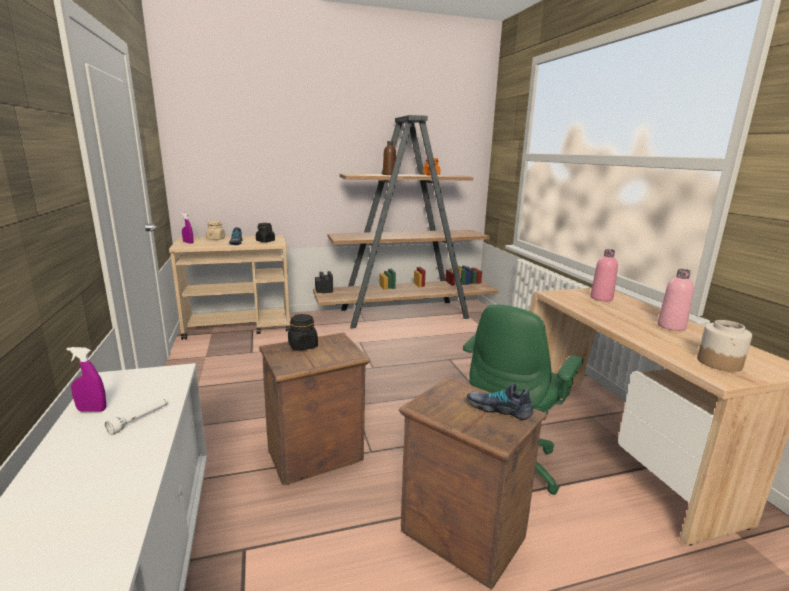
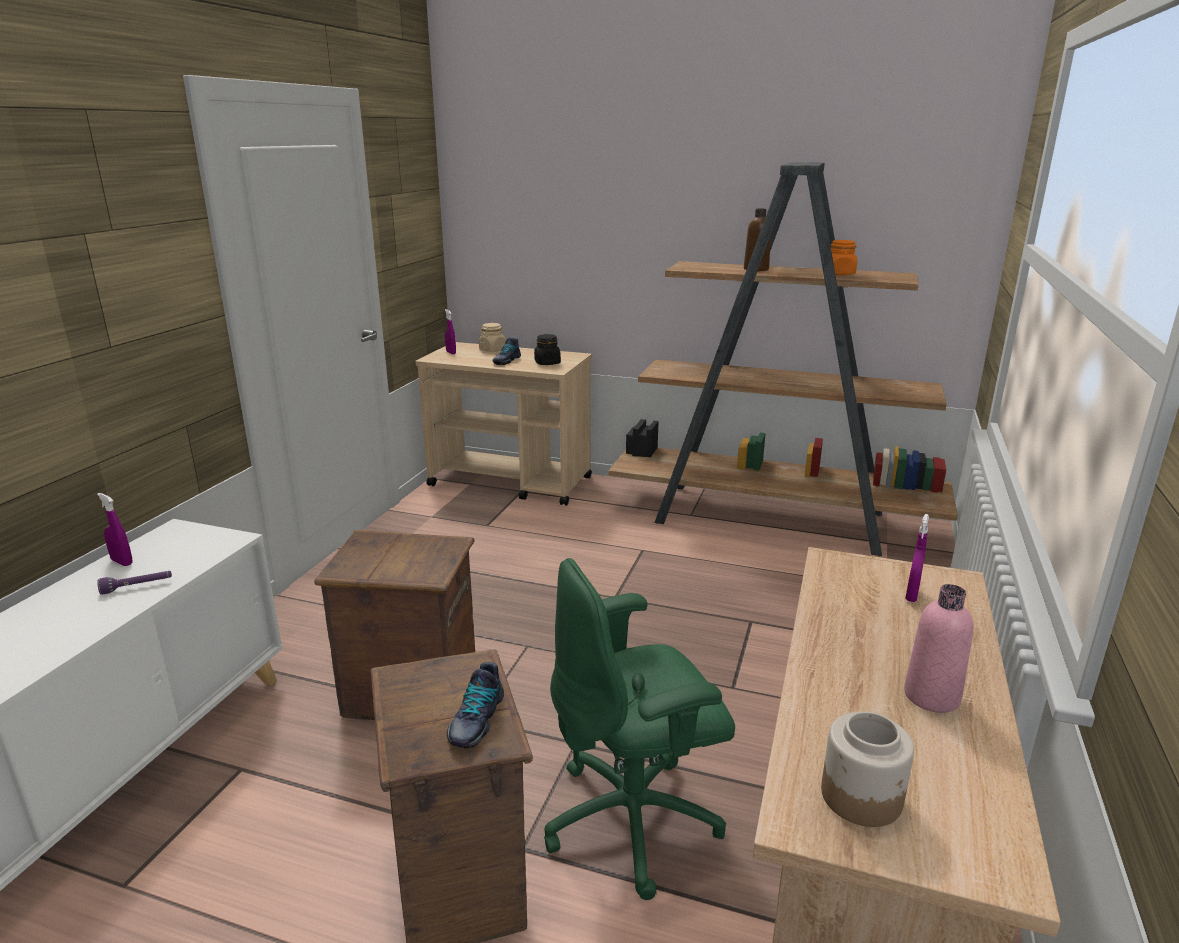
camera: 35 degrees right, 5 degrees up
white flashlight [105,399,168,435] -> purple flashlight [97,571,172,595]
black jar [288,314,318,351] -> none
shoe [467,383,533,420] -> shoe turned 135 degrees counterclockwise [447,662,504,749]
pink bottle [590,249,618,301] -> purple spray bottle [905,514,929,602]

